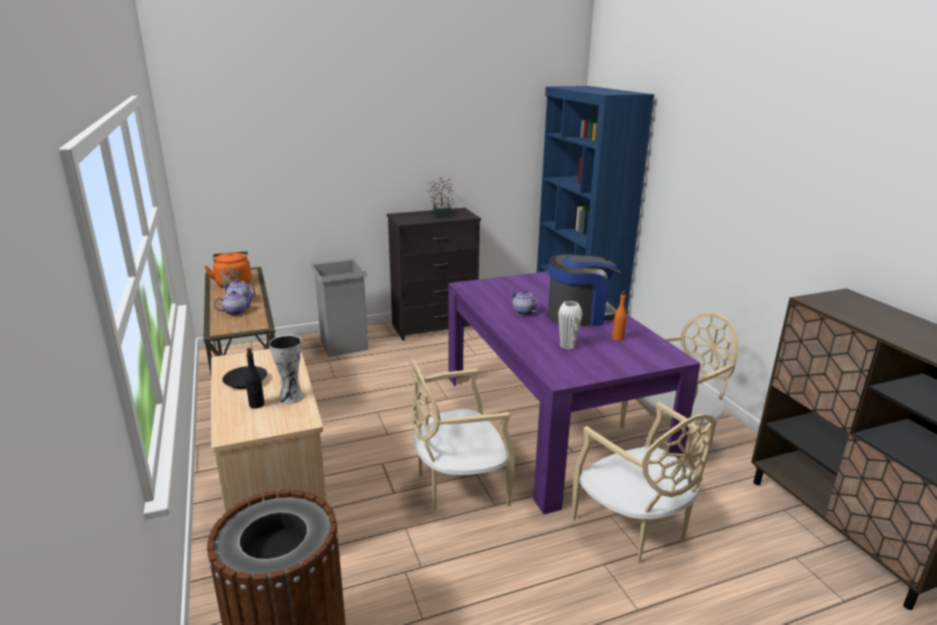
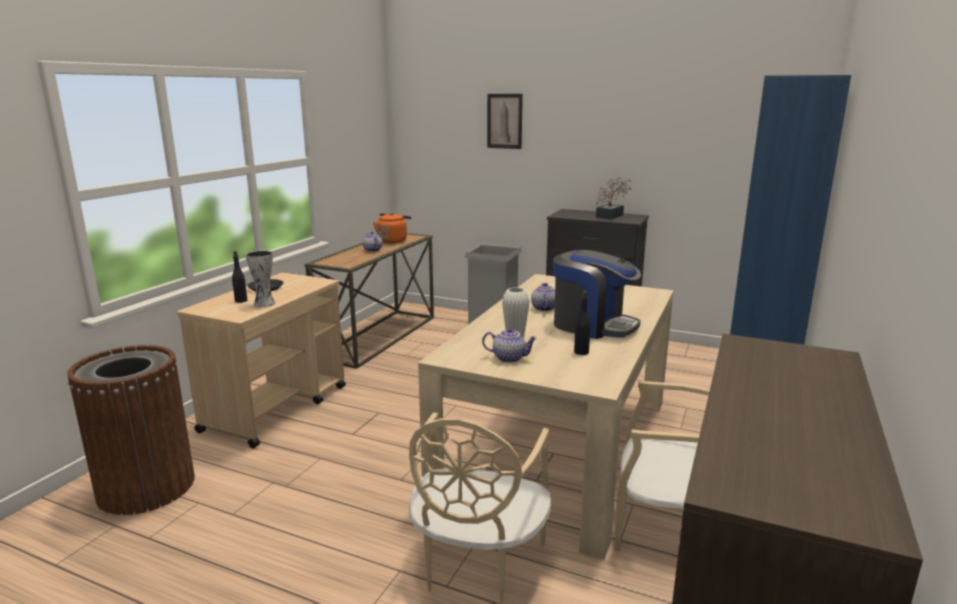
camera: 45 degrees right, 5 degrees down
teapot [214,290,254,315] -> teapot moved to [482,328,538,363]
beige chair [410,359,515,510] -> none
purple dining table [448,271,701,514] -> beige dining table [418,274,674,560]
orange bottle [612,290,627,341] -> black bottle [574,291,591,355]
none -> picture [487,94,523,149]

